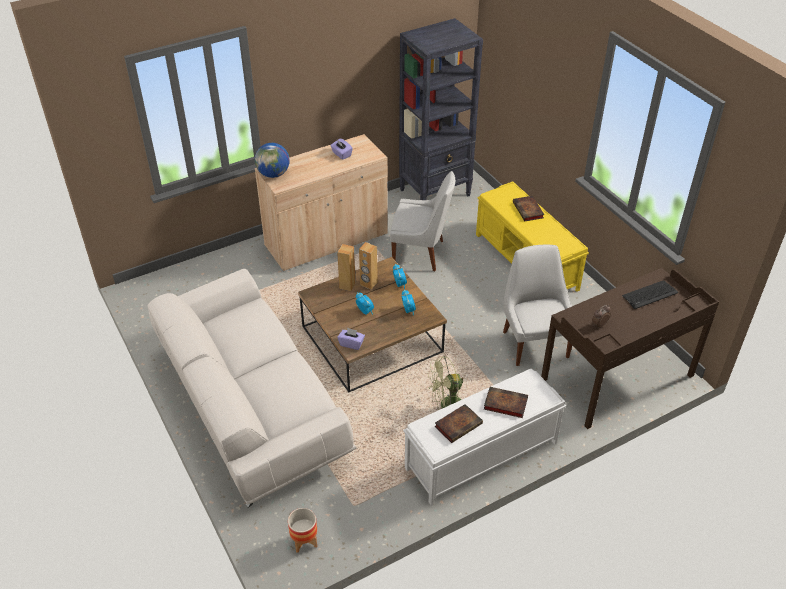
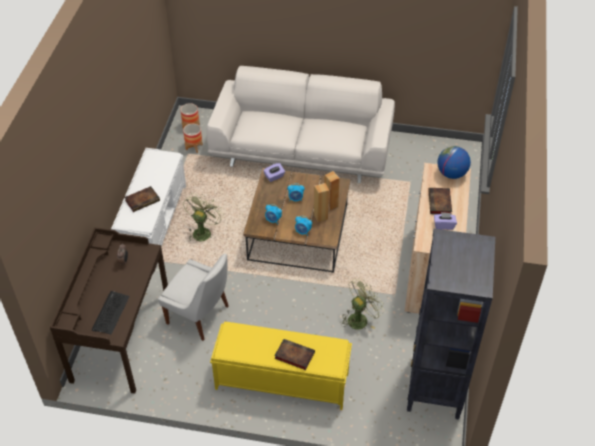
camera: 130 degrees right, 5 degrees up
white chair [390,171,455,271] -> green fan [341,278,385,330]
book [434,404,483,443] -> book moved to [428,188,452,215]
none -> planter [183,124,203,153]

